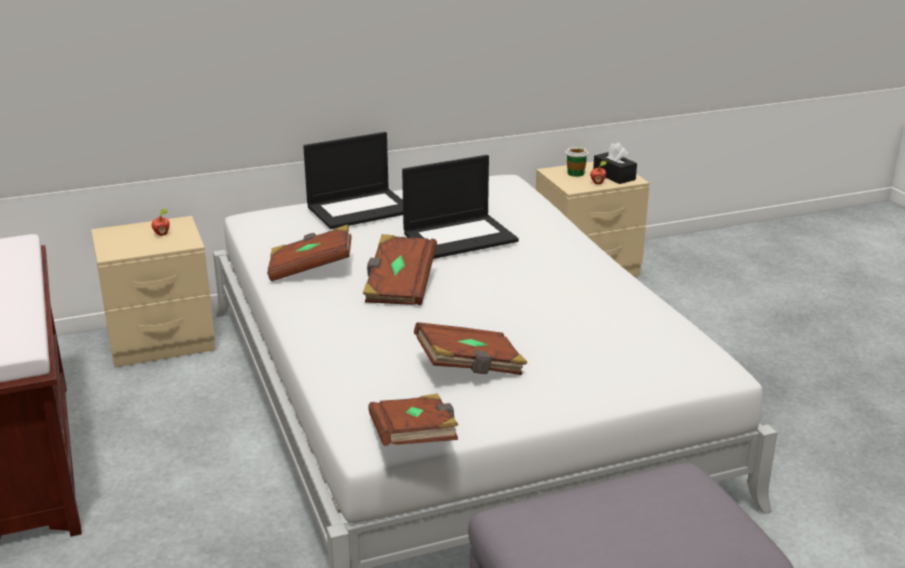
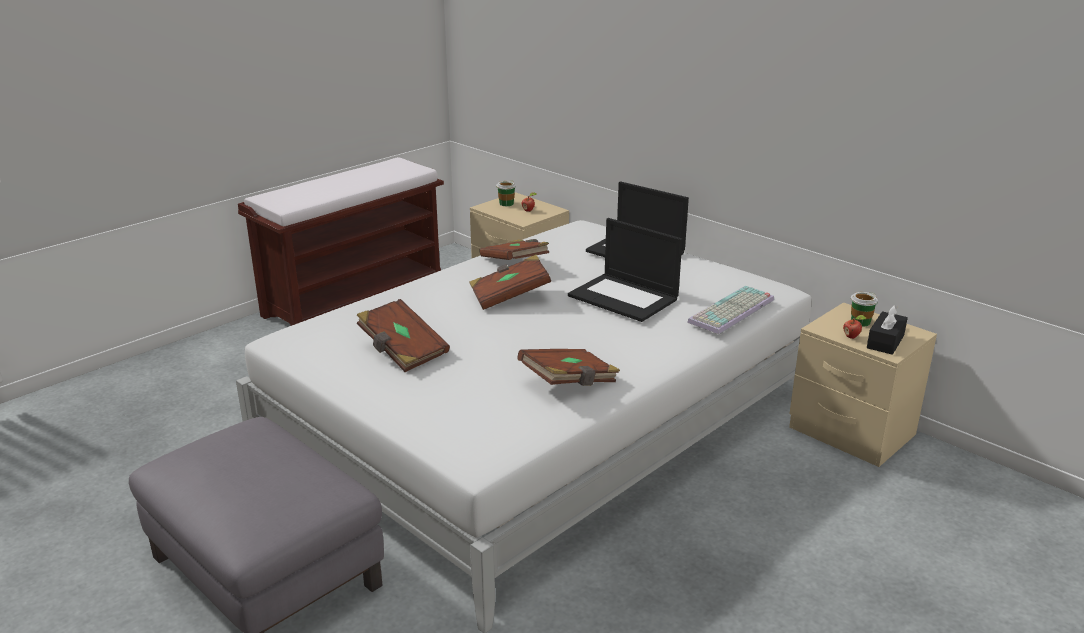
camera: 65 degrees right, 0 degrees up
brown book [368,394,458,446] -> brown book moved to [517,349,620,386]
none -> cup [496,180,516,206]
none -> keyboard [687,286,774,334]

